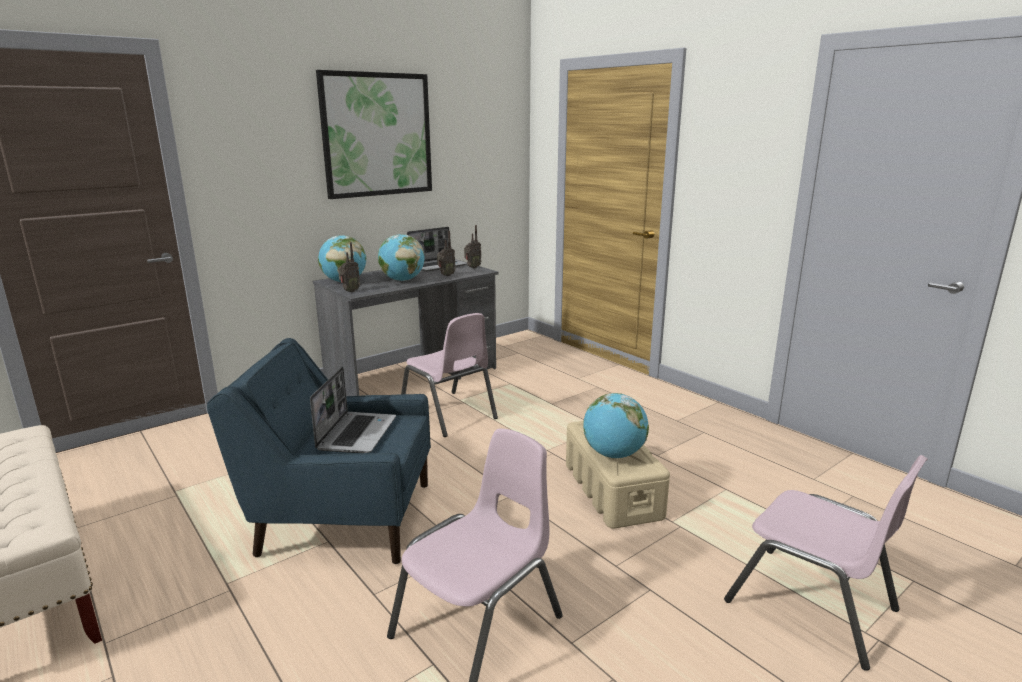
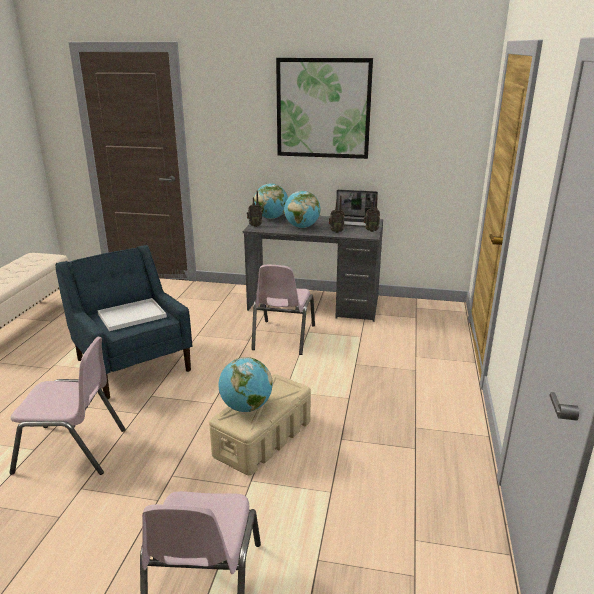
camera: 50 degrees right, 5 degrees up
laptop [310,367,396,453] -> white tray [98,298,167,331]

